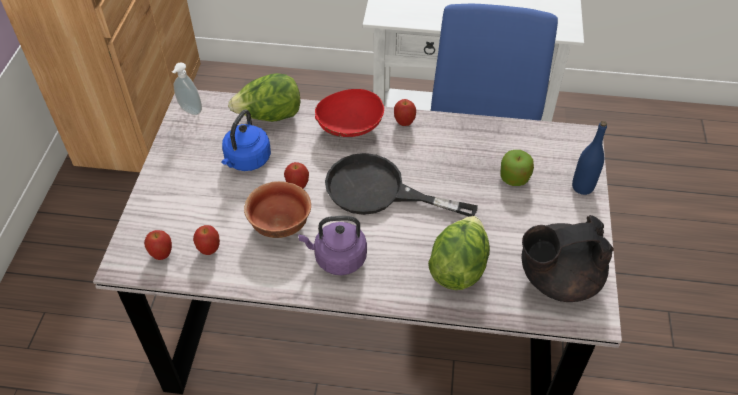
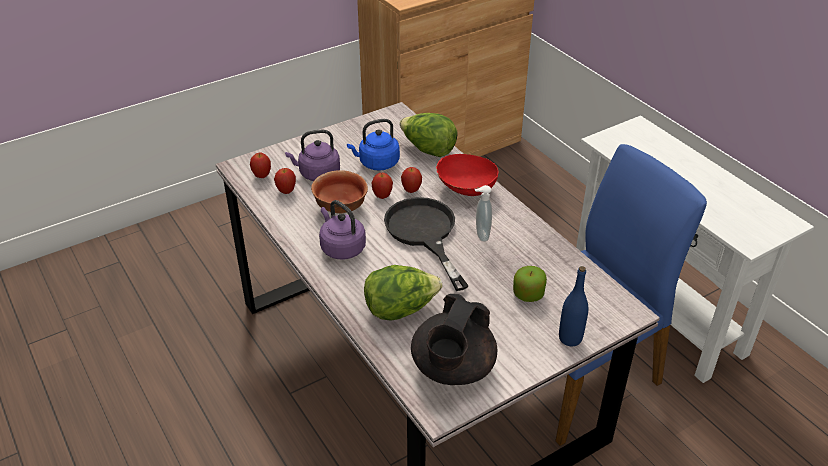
camera: 50 degrees right, 10 degrees down
soap dispenser [172,63,202,115] -> soap dispenser moved to [475,185,492,242]
apple [394,99,416,126] -> apple moved to [401,167,422,193]
black teapot [522,215,614,302] -> black teapot turned 105 degrees counterclockwise [411,294,497,385]
none -> purple kettle [285,130,340,181]

